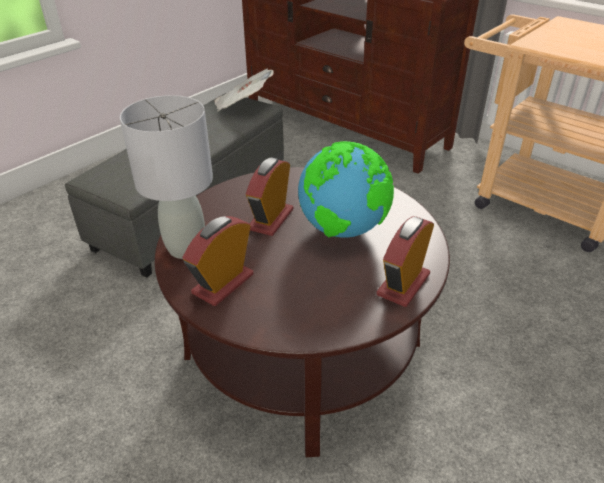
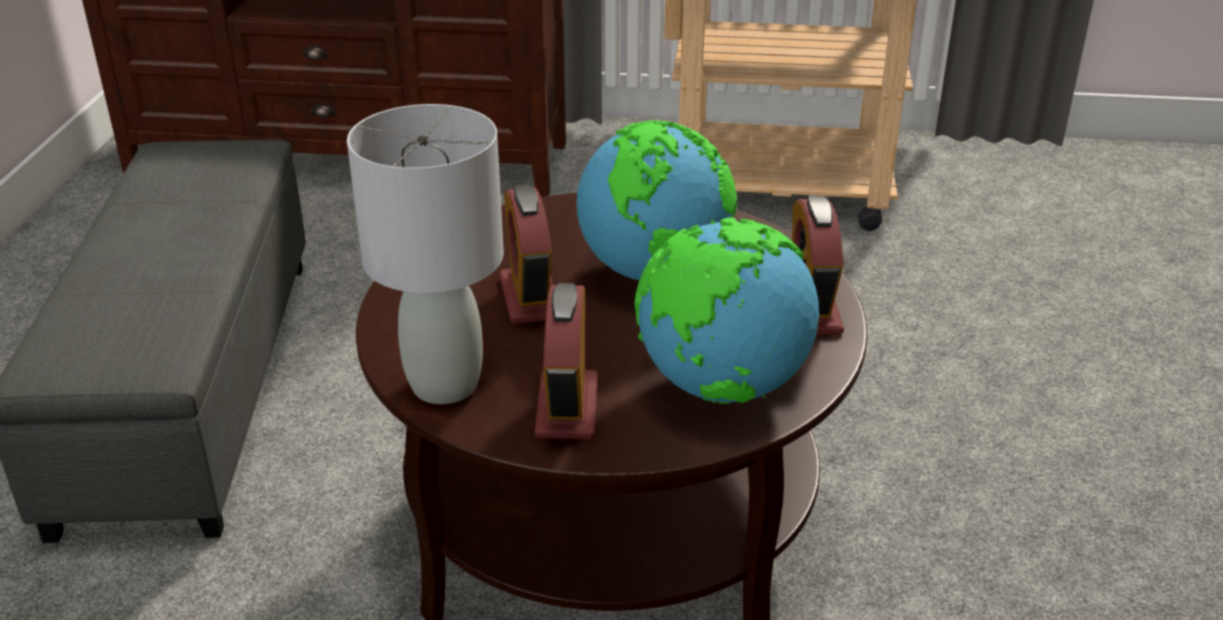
camera: 35 degrees left, 5 degrees down
newspaper [215,69,274,111] -> none
none -> globe [634,217,819,404]

